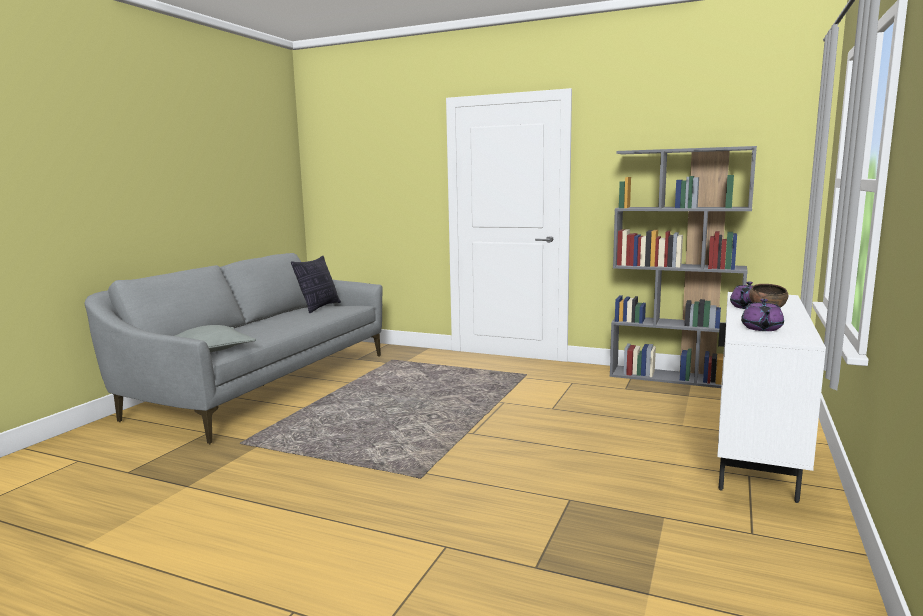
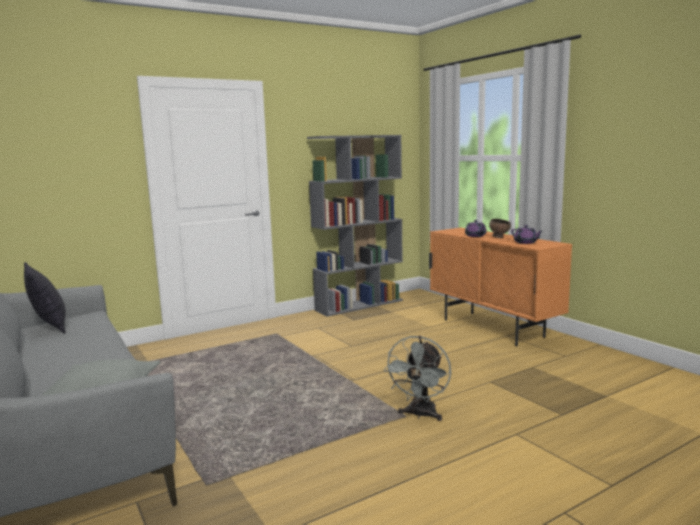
camera: 55 degrees left, 0 degrees up
white cabinet [717,292,826,503] -> orange cabinet [429,228,572,346]
none -> grey fan [384,336,451,421]

